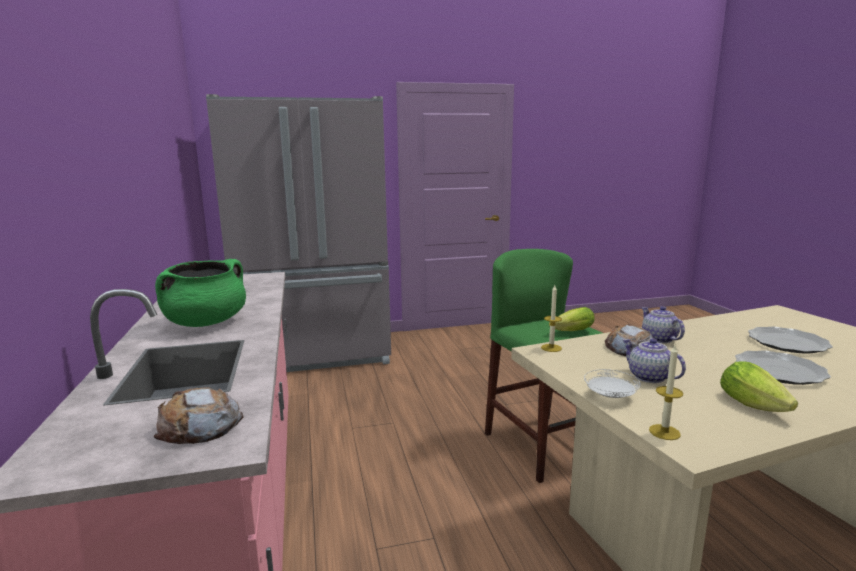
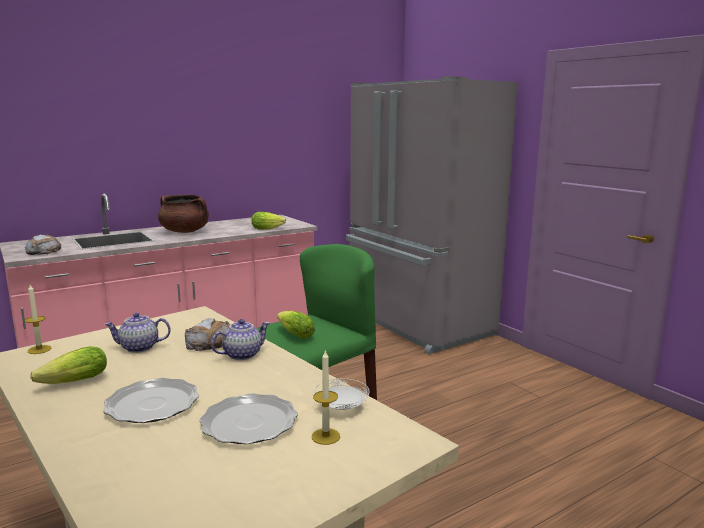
camera: 70 degrees right, 0 degrees up
green cooking pot [155,259,246,327] -> brown cooking pot [158,195,209,233]
candle [541,285,562,352] -> candle moved to [312,350,340,445]
white plate [584,369,641,398] -> white plate moved to [314,378,370,410]
teapot [622,338,686,383] -> teapot turned 135 degrees counterclockwise [104,313,171,353]
none -> lettuce [252,212,286,230]

